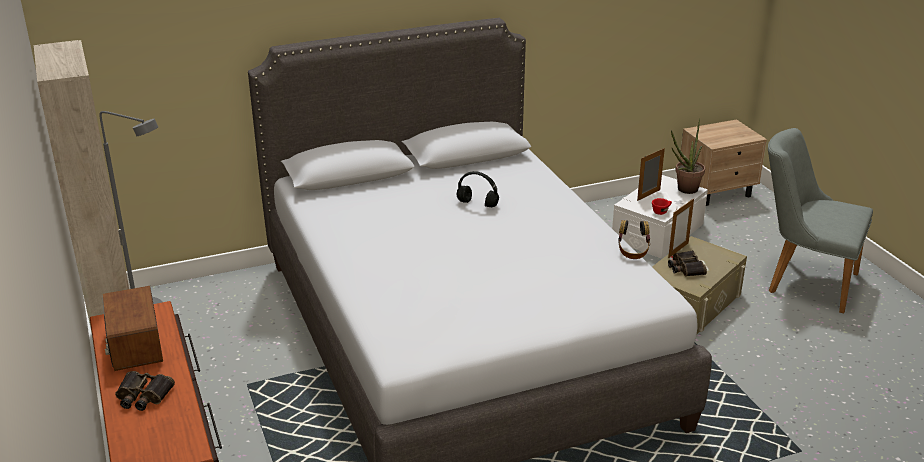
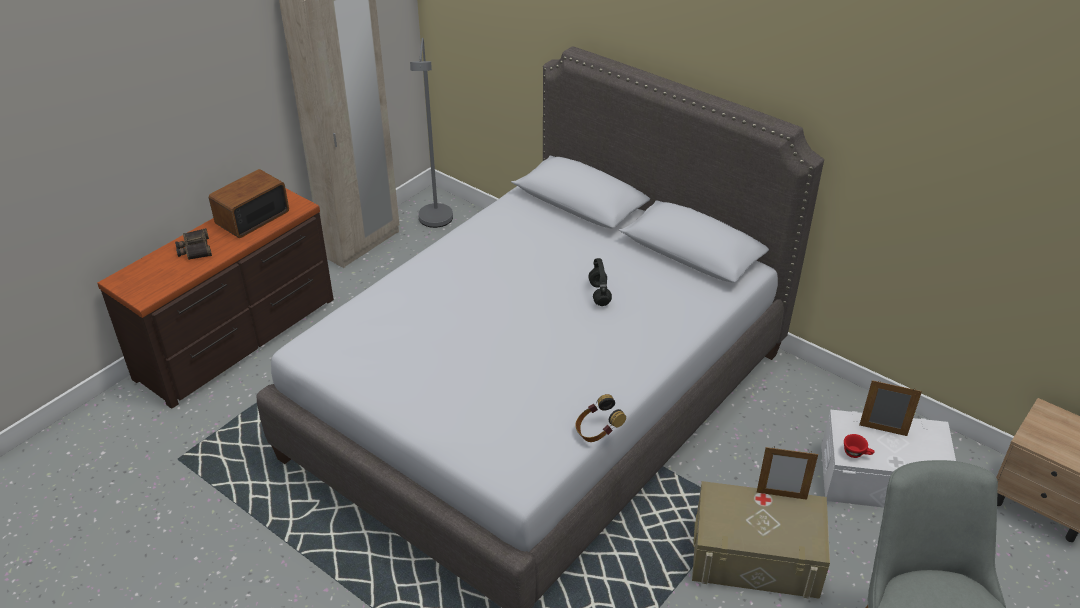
camera: 60 degrees right, 10 degrees up
binoculars [668,250,707,277] -> none
potted plant [671,119,705,194] -> none

